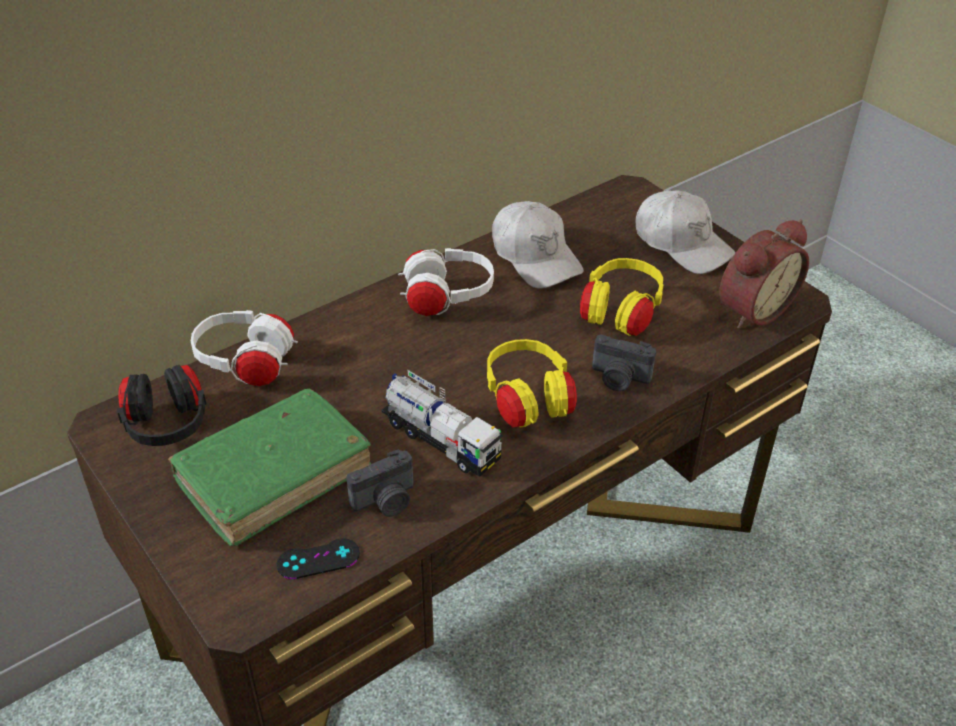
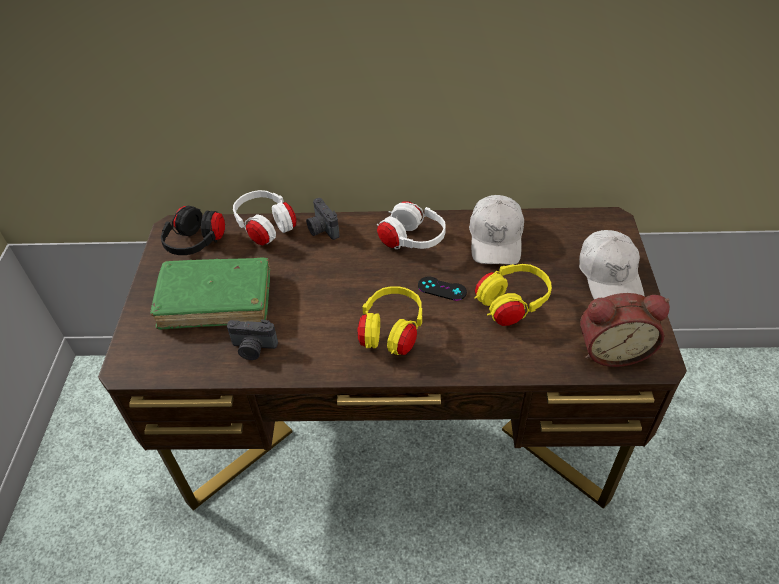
camera: 40 degrees right, 5 degrees up
black game controller [277,538,360,579] -> black game controller moved to [418,276,467,301]
toy truck [382,370,503,477] -> none
camera [592,335,656,391] -> camera moved to [306,198,340,240]

